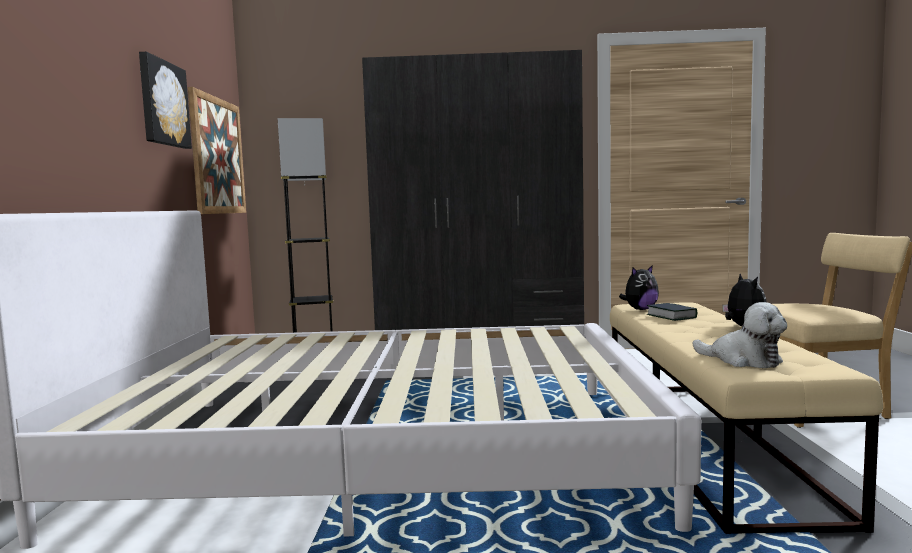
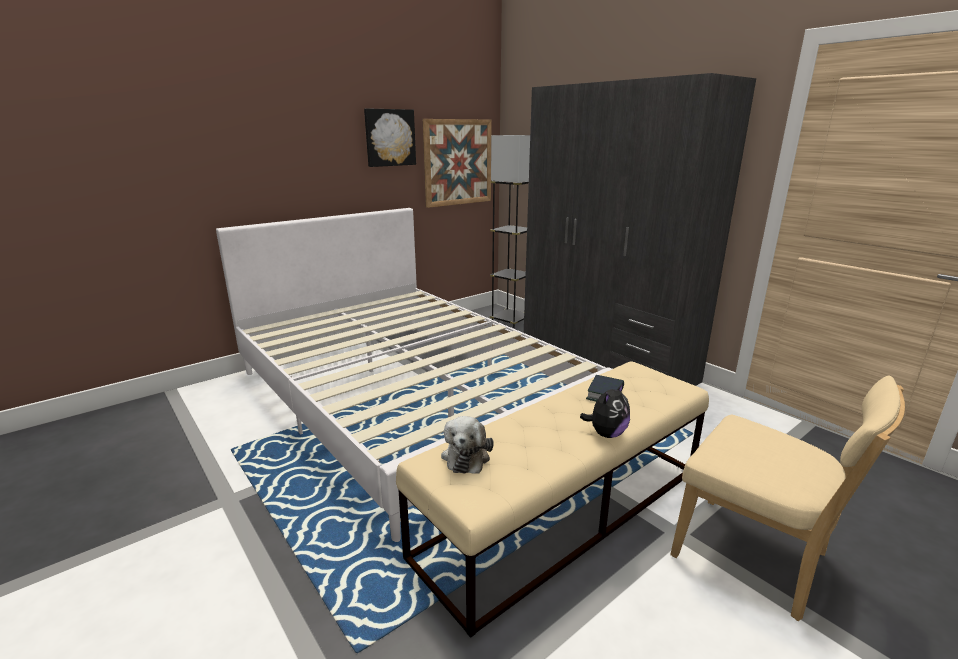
camera: 50 degrees right, 15 degrees up
plush toy [619,265,659,310] -> none

